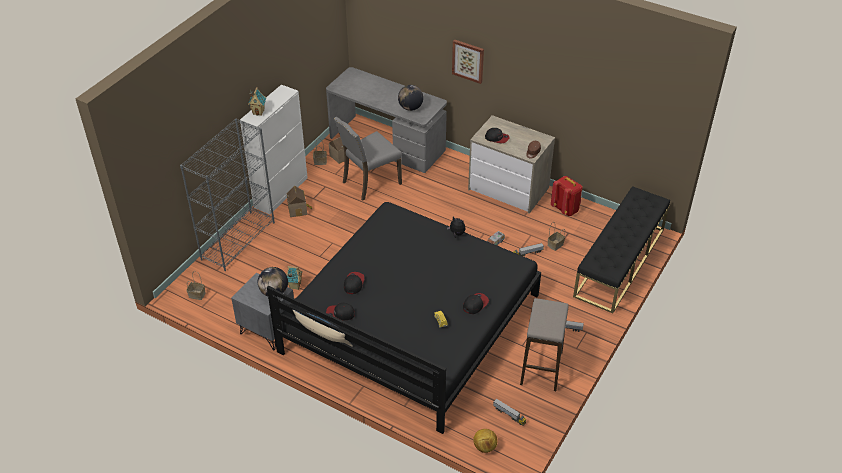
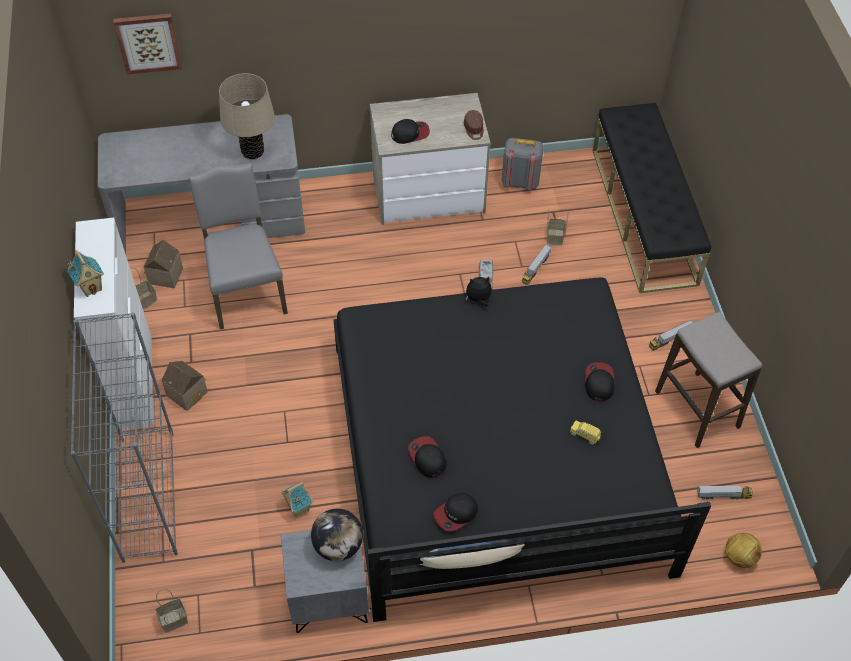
camera: 40 degrees left, 10 degrees up
grey chair [334,117,402,201] -> grey chair turned 150 degrees clockwise [189,163,288,329]
globe [398,85,423,111] -> beige table lamp [219,73,275,160]
picture [452,39,484,84] -> picture moved to [113,13,182,74]
red backpack [551,176,582,216] -> grey backpack [502,138,544,190]

